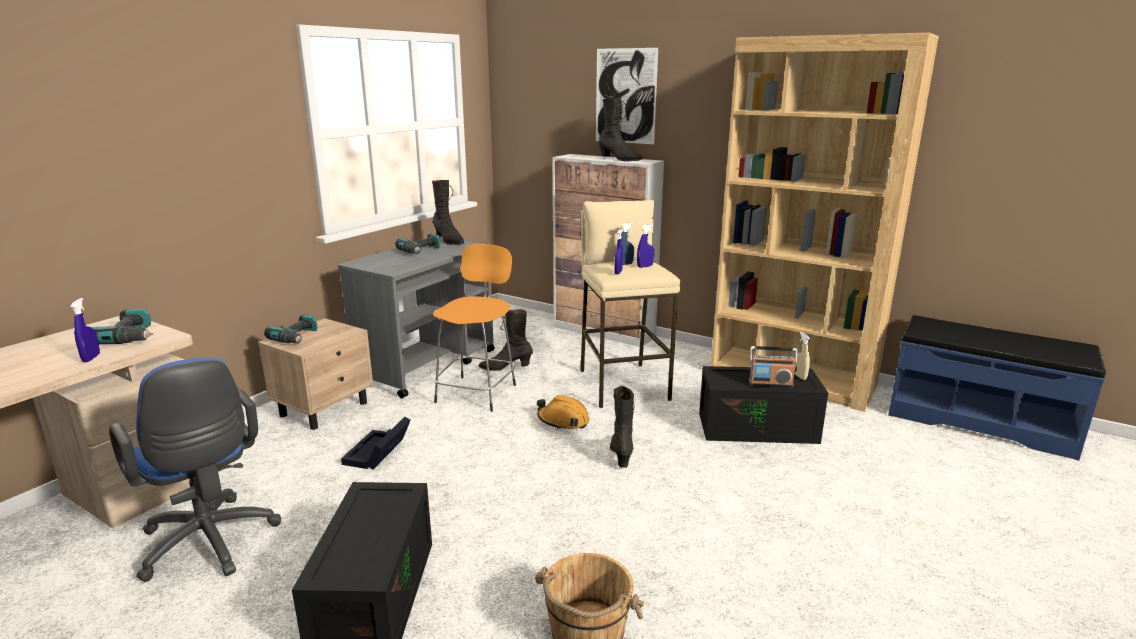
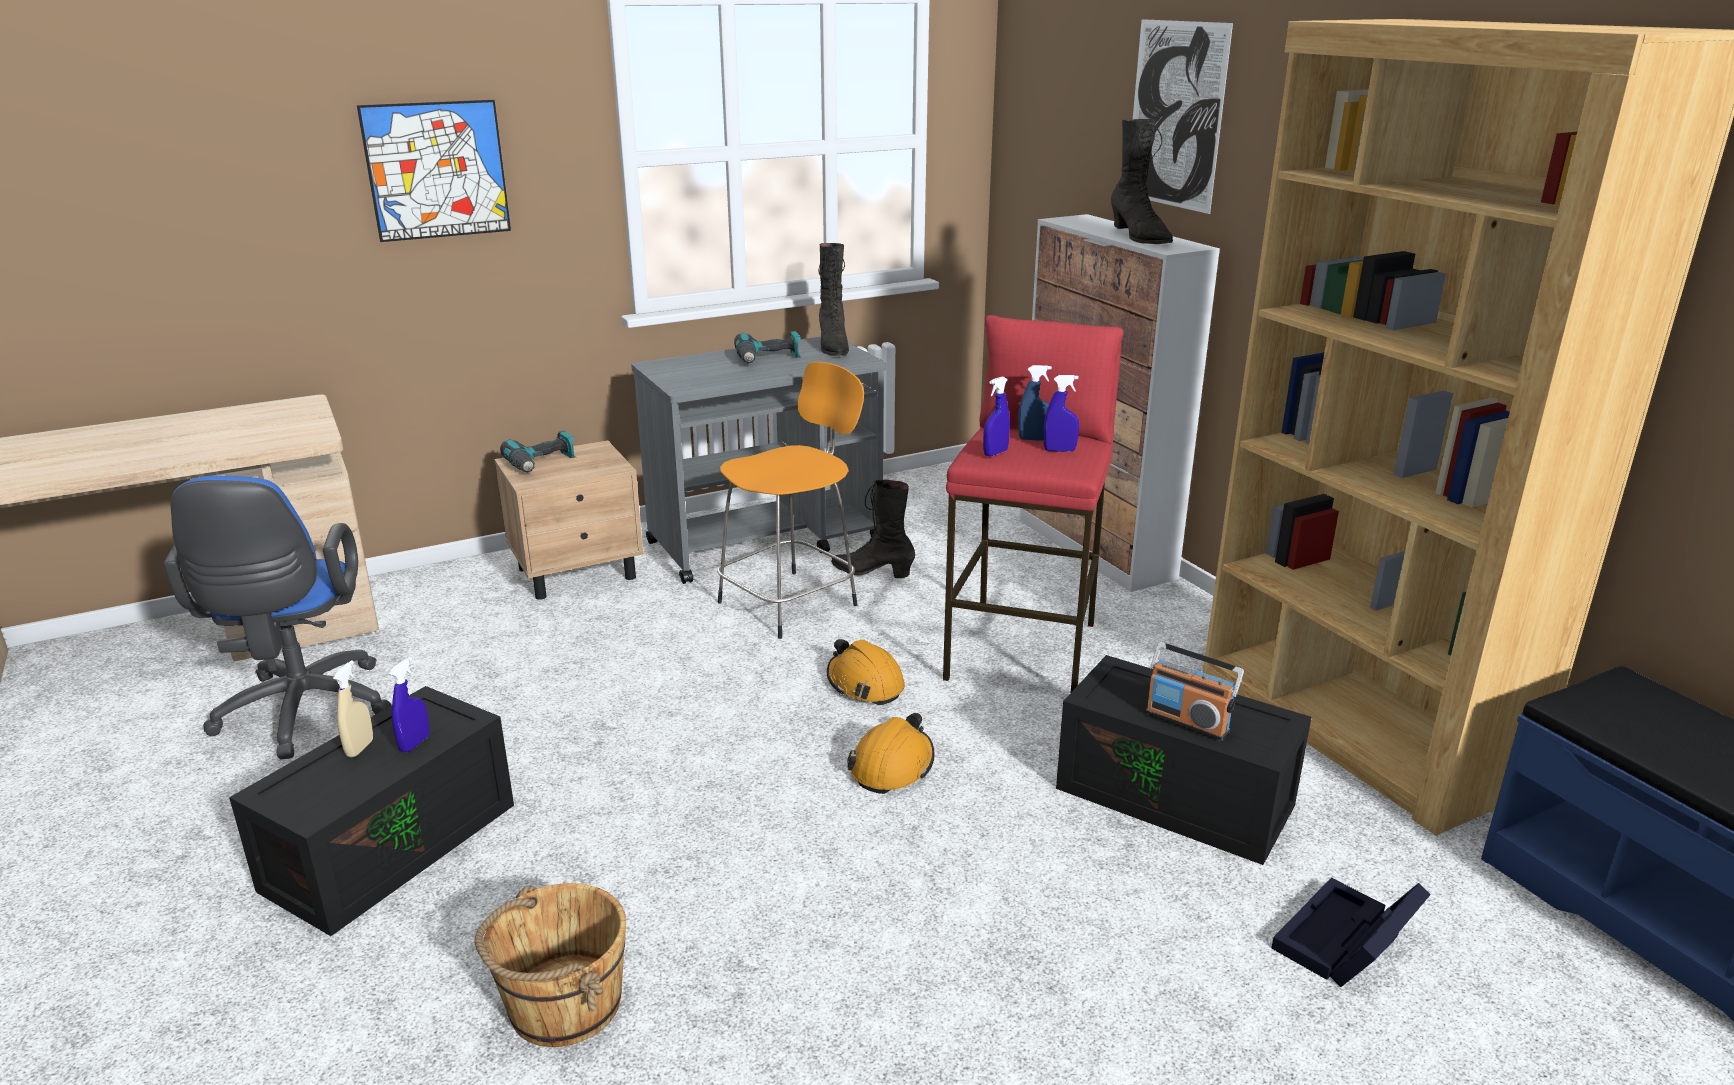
camera: 30 degrees right, 5 degrees up
blue spray bottle [70,298,100,362] -> blue spray bottle moved to [389,657,429,753]
power drill [91,309,153,345] -> none
black storage box [341,417,411,469] -> black storage box moved to [1272,878,1431,987]
beige stool [581,200,680,408] -> red stool [943,315,1124,692]
black boot [610,385,635,468] -> orange hard hat [847,713,935,794]
beige spray bottle [794,332,810,380] -> beige spray bottle moved to [333,660,373,758]
none -> picture [357,100,511,242]

